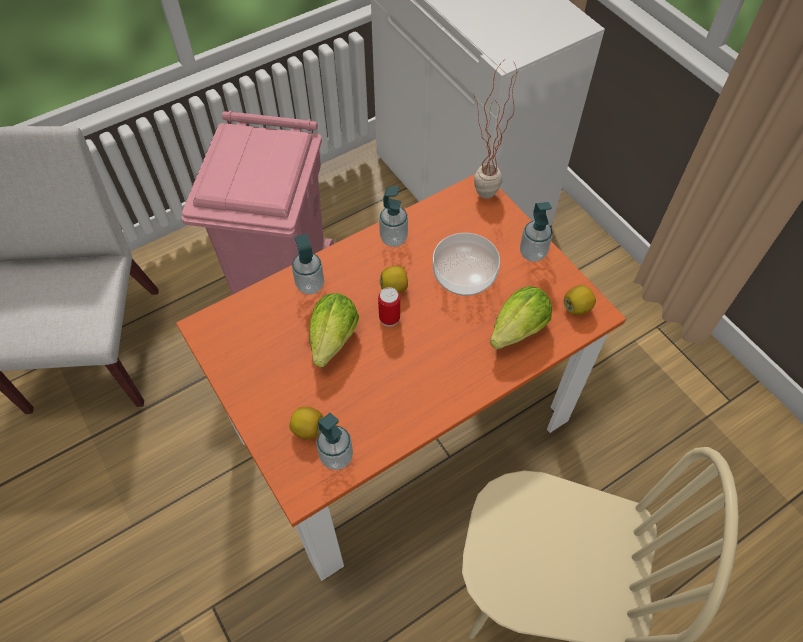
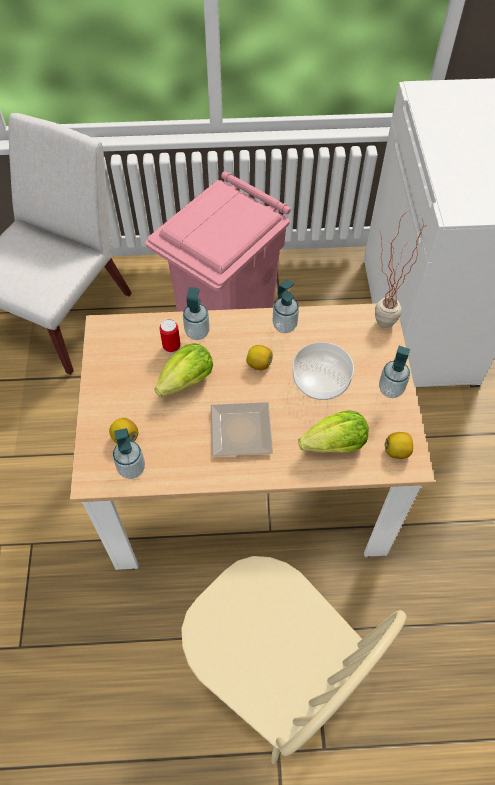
camera: 30 degrees right, 0 degrees up
orange dining table [176,174,626,581] -> beige dining table [70,303,435,570]
can [378,287,400,327] -> can moved to [160,319,181,353]
none -> plate [211,402,273,457]

